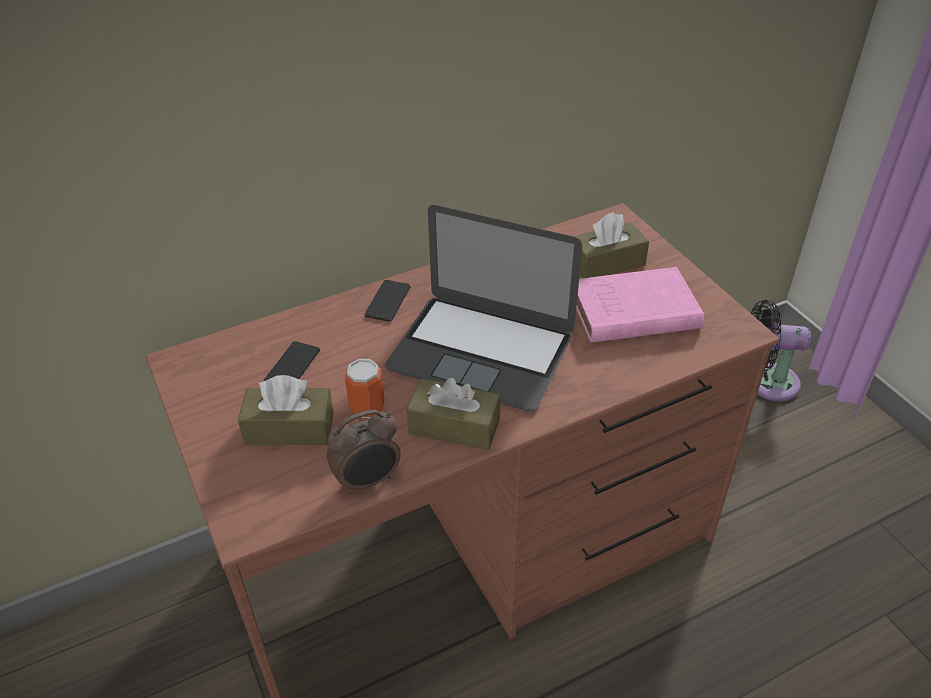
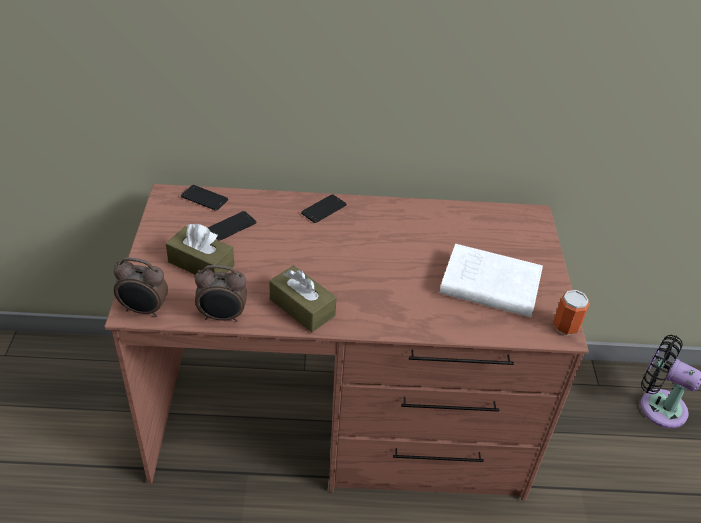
camera: 25 degrees right, 0 degrees up
can [345,359,385,418] -> can moved to [553,290,589,335]
laptop [385,205,582,411] -> none
brown tissue box [574,212,649,278] -> none
pink book [576,267,704,343] -> white book [439,244,543,317]
none -> alarm clock [113,257,168,317]
none -> phone [181,185,228,211]

